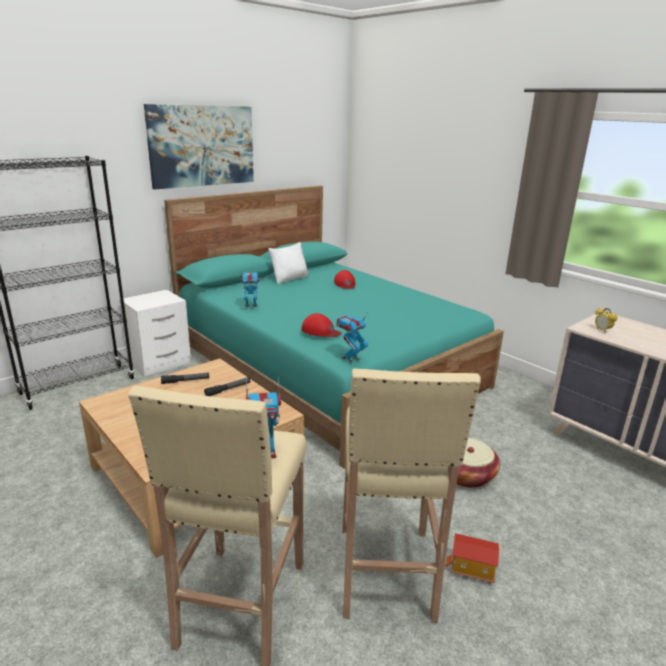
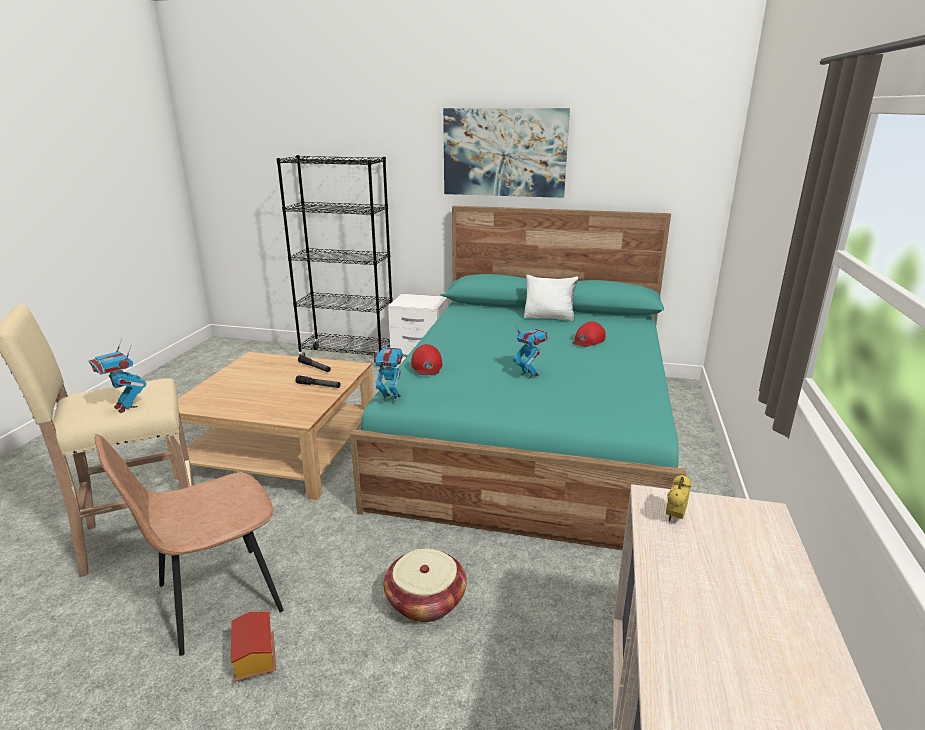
camera: 55 degrees right, 0 degrees up
toy robot [241,272,259,309] -> toy robot moved to [513,326,548,378]
beige stool [342,368,481,623] -> brown chair [95,434,284,656]

